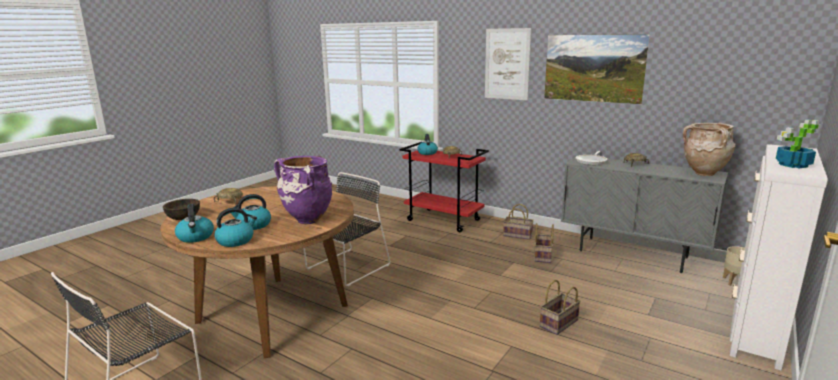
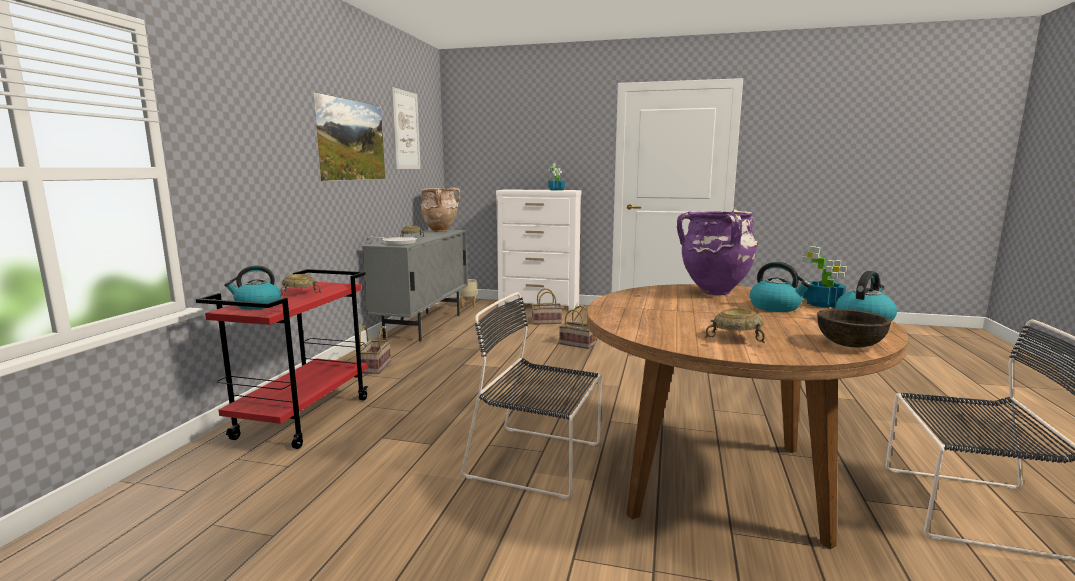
camera: 110 degrees left, 5 degrees down
kettle [215,208,257,247] -> potted plant [801,246,847,308]
picture [485,28,531,100] -> picture moved to [391,87,421,169]
basket [534,223,554,263] -> basket moved to [532,288,563,325]

